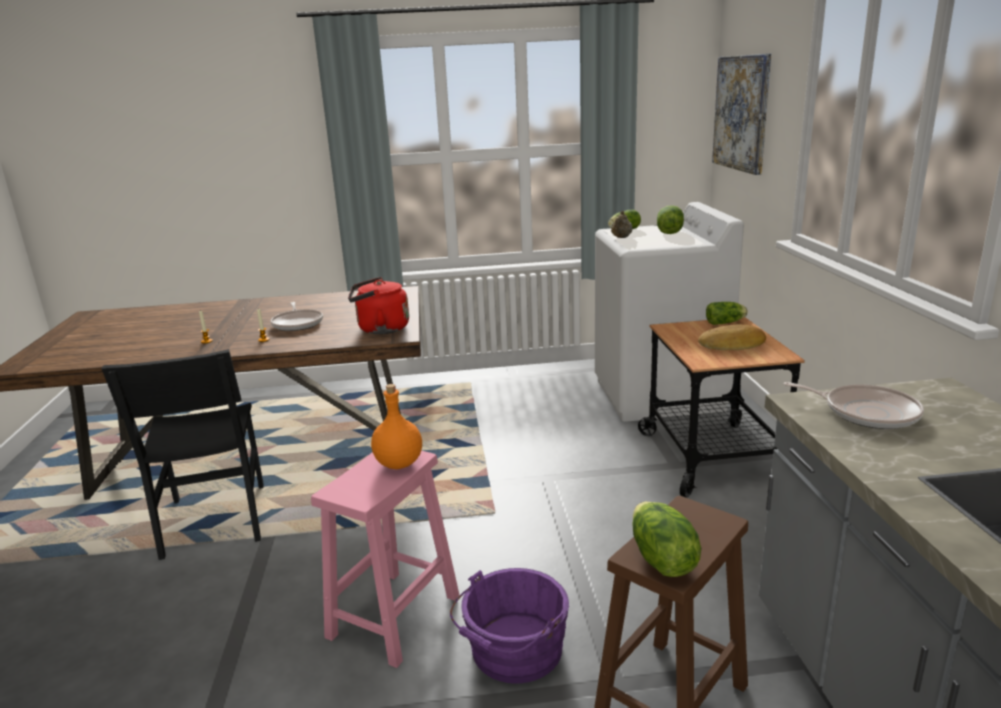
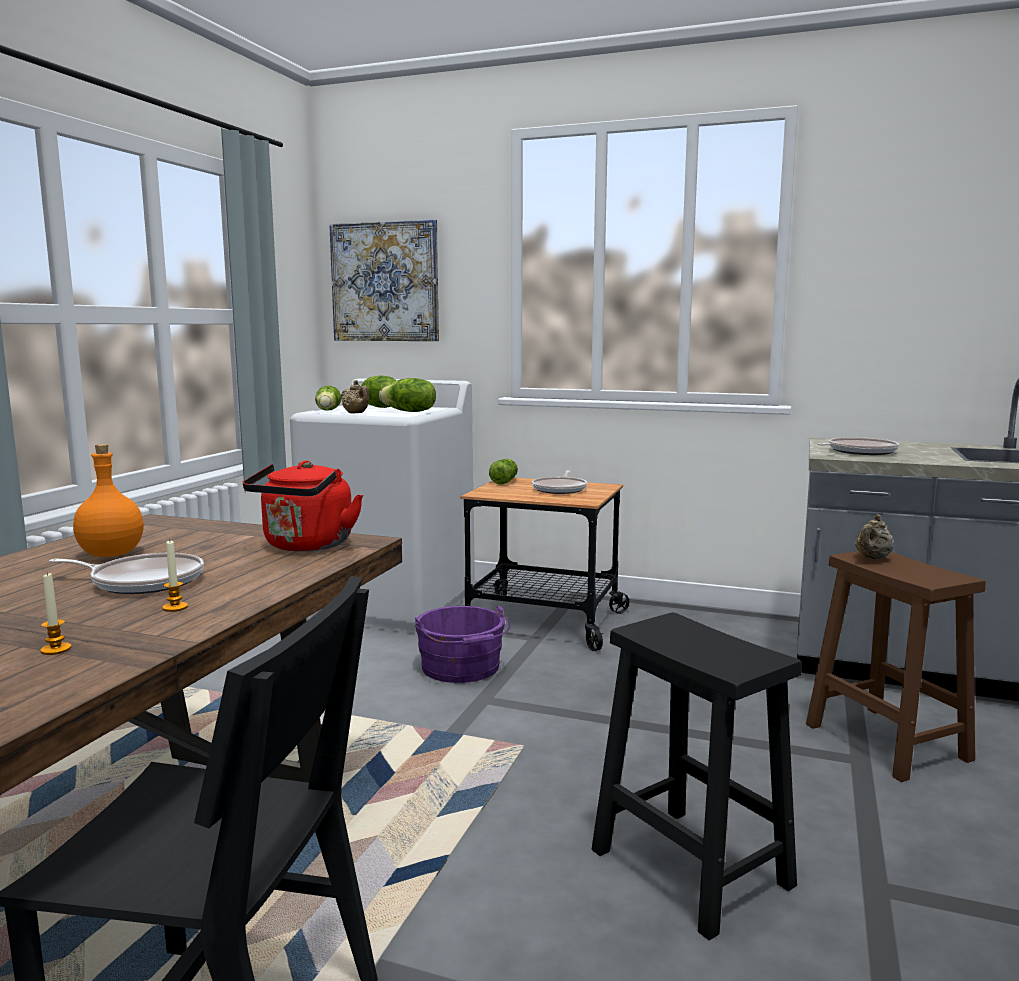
camera: 65 degrees left, 10 degrees down
pink stool [311,451,459,668] -> black stool [592,613,802,941]
orange bottle [371,384,422,469] -> orange bottle moved to [73,444,144,557]
purple bucket [450,568,569,684] -> purple bucket moved to [415,605,510,683]
lettuce [632,502,701,577] -> lettuce moved to [379,378,436,412]
bread [698,325,766,350] -> frying pan [532,470,587,494]
none -> beige teapot [855,514,894,559]

